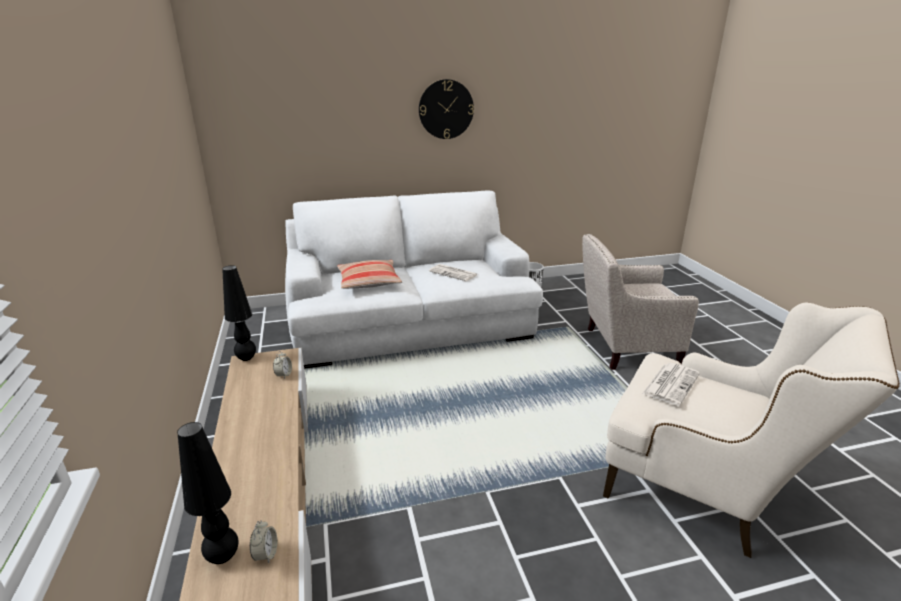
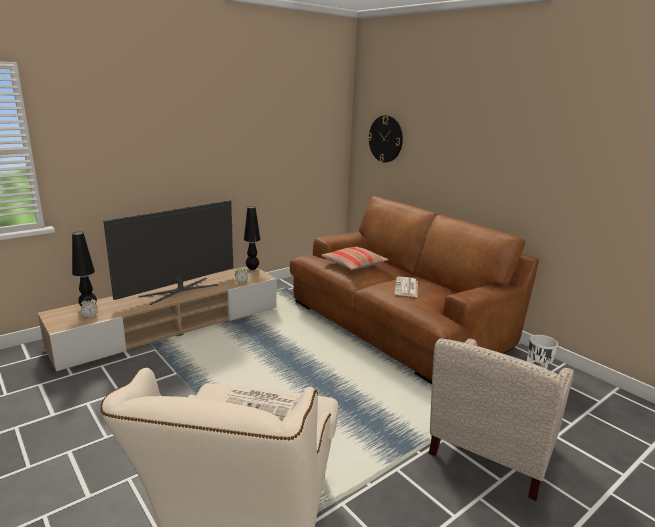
camera: 65 degrees right, 5 degrees down
white sofa [285,191,543,369] -> brown sofa [290,196,539,384]
wall clock [419,79,474,139] -> wall clock moved to [368,115,403,162]
beige armchair [582,234,699,370] -> beige armchair turned 120 degrees counterclockwise [428,338,574,501]
none -> television [103,200,233,305]

